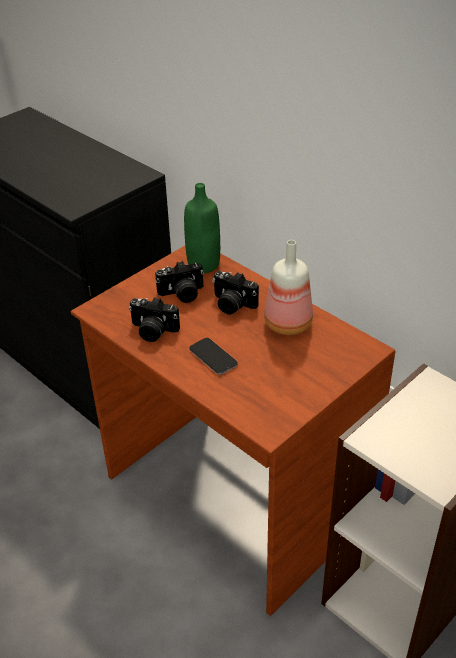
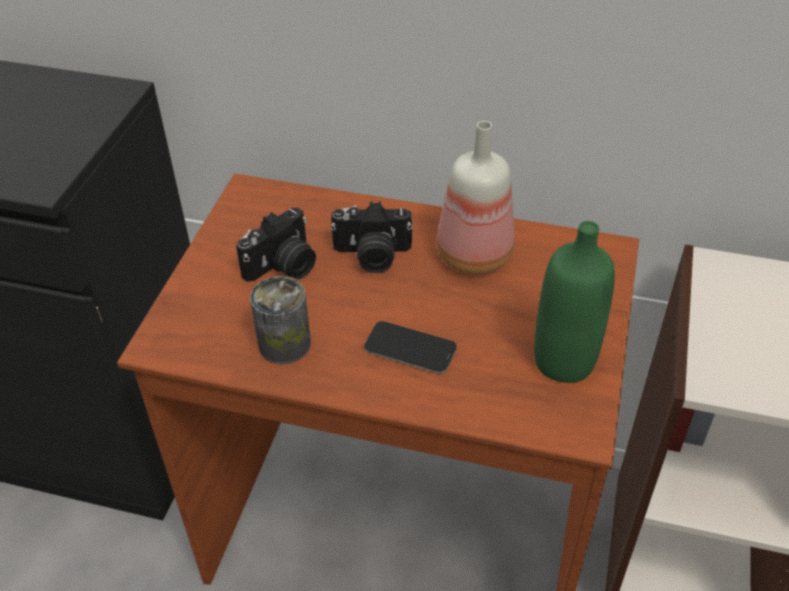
camera: 30 degrees left, 5 degrees up
camera [129,297,180,342] -> can [250,276,311,364]
green bottle [184,183,220,273] -> green bottle moved to [534,221,615,383]

